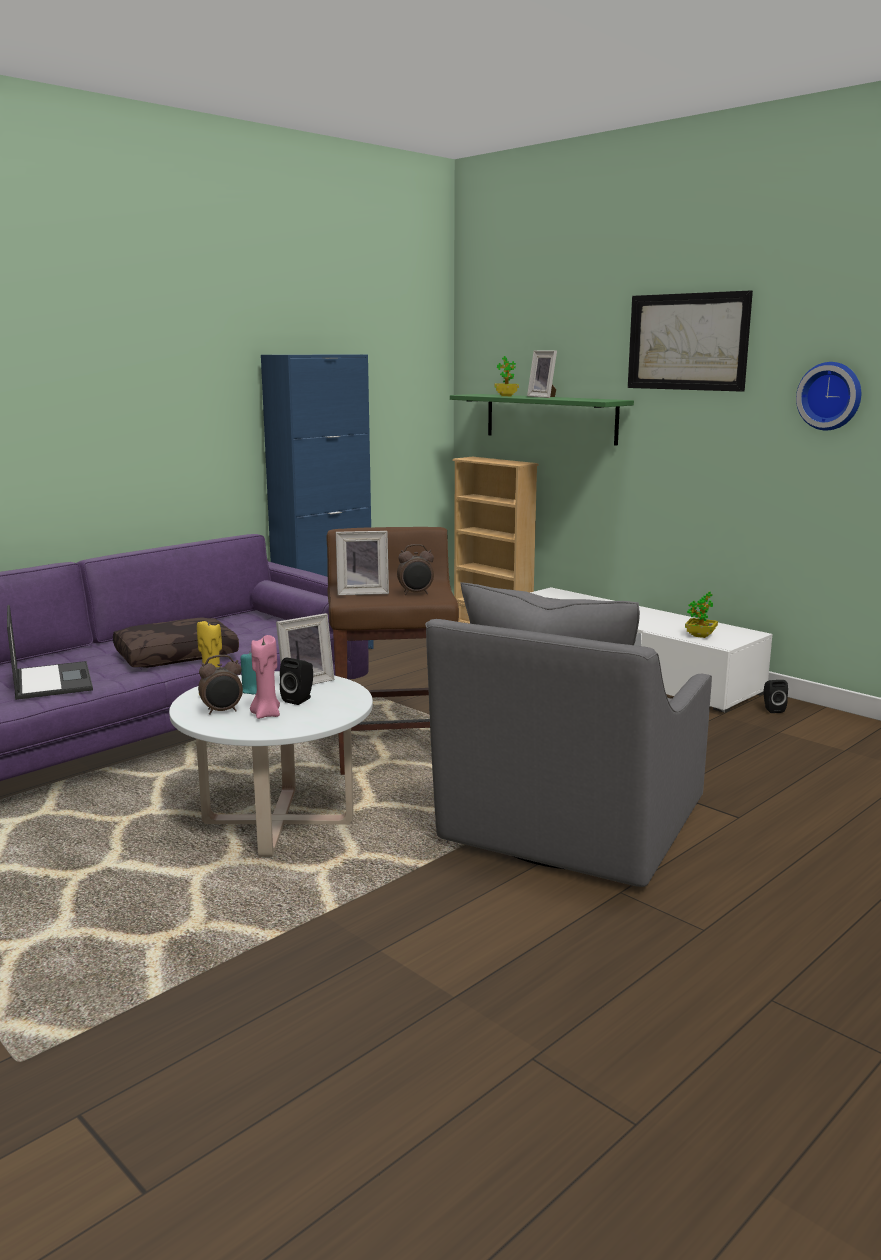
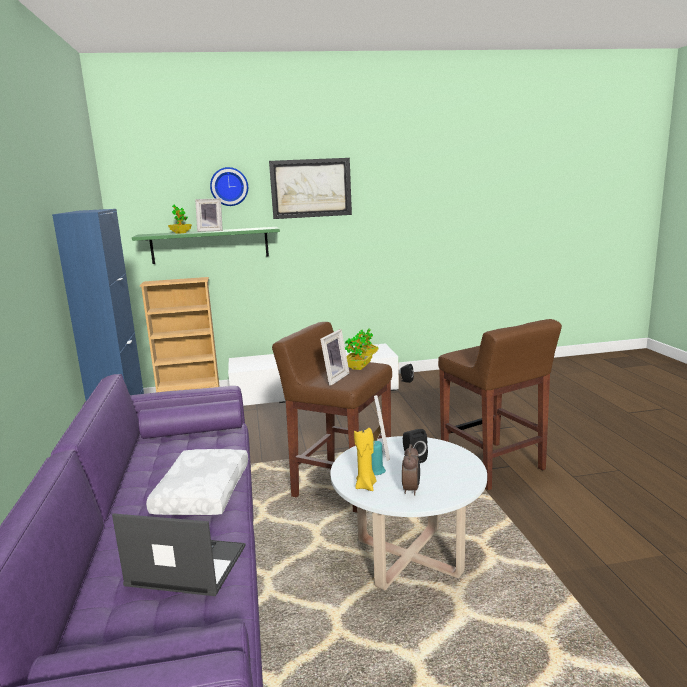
camera: 55 degrees left, 0 degrees up
brown pillow [113,617,239,668] -> white pillow [146,449,248,515]
pink candle [250,635,280,719] -> none
alarm clock [397,544,434,595] -> potted plant [345,330,372,370]
grey armchair [425,582,712,887] -> brown stool [438,319,562,490]
wall clock [796,362,861,430] -> wall clock moved to [210,167,248,206]

